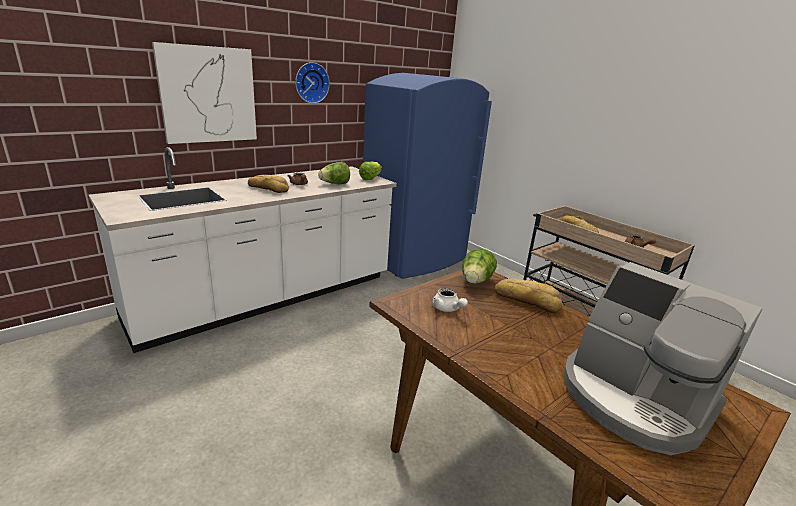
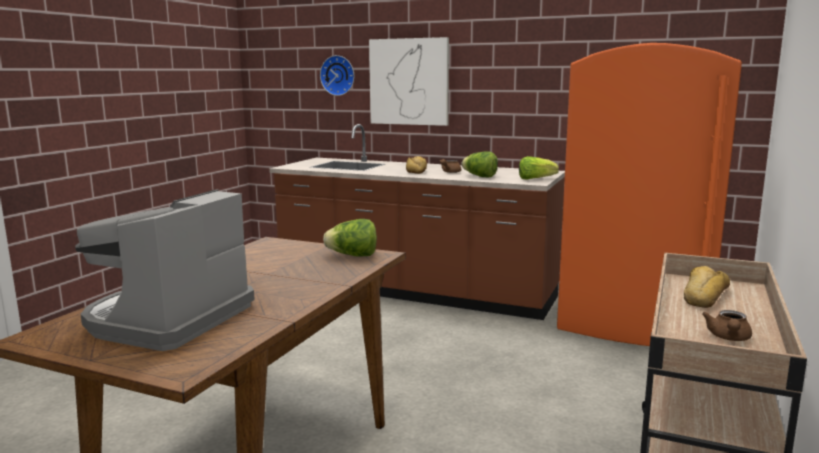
camera: 65 degrees right, 10 degrees down
white counter [89,147,397,353] -> brown counter [269,124,565,320]
wall clock [295,62,330,104] -> wall clock moved to [320,55,354,96]
blue fridge [363,73,492,279] -> orange fridge [557,43,742,346]
white teapot [432,288,468,312] -> none
bread [495,278,563,313] -> none

